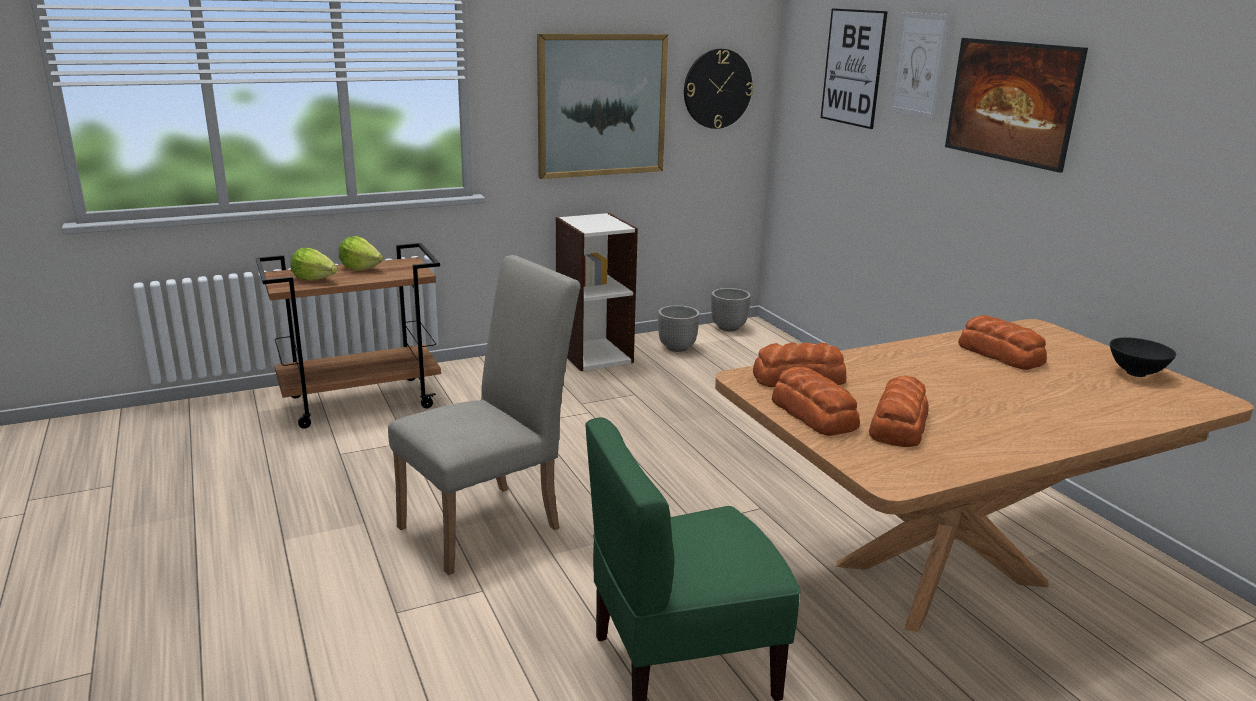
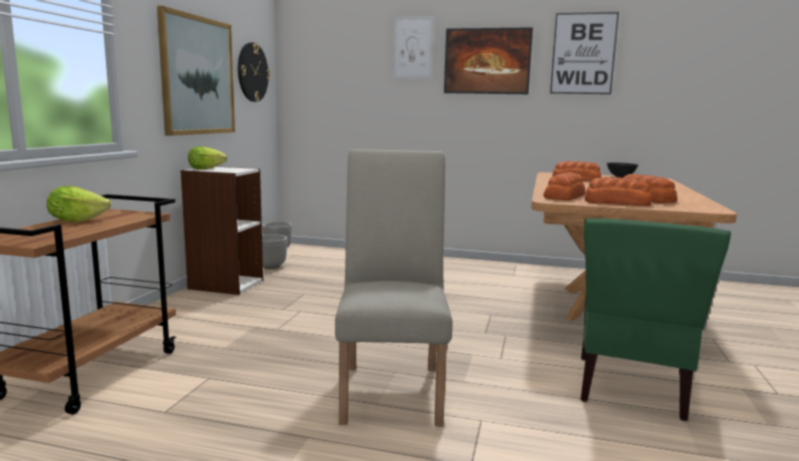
camera: 50 degrees left, 10 degrees down
lettuce [290,248,337,281] -> lettuce moved to [188,147,227,169]
picture [821,8,888,129] -> picture moved to [550,12,619,94]

